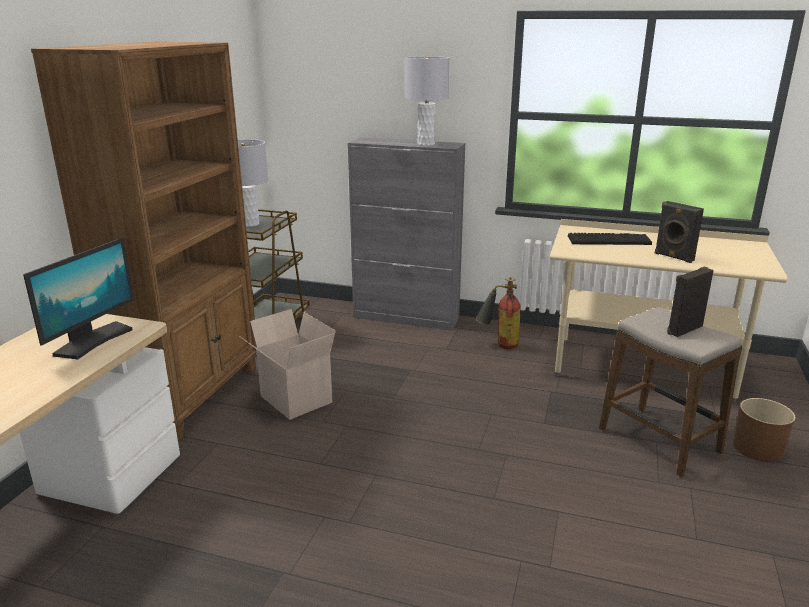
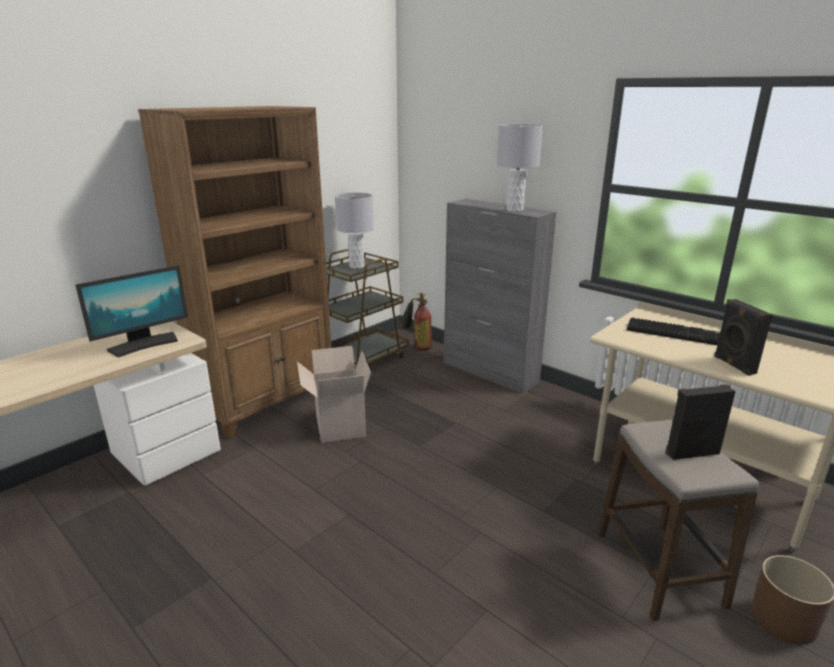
camera: 25 degrees right, 0 degrees up
fire extinguisher [475,277,520,349] -> fire extinguisher moved to [399,293,432,351]

